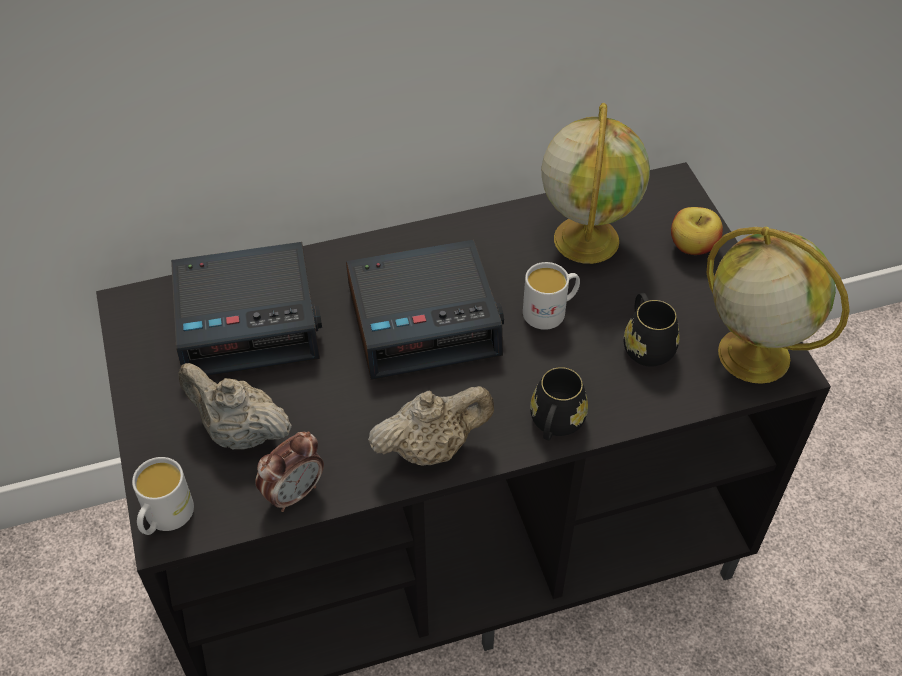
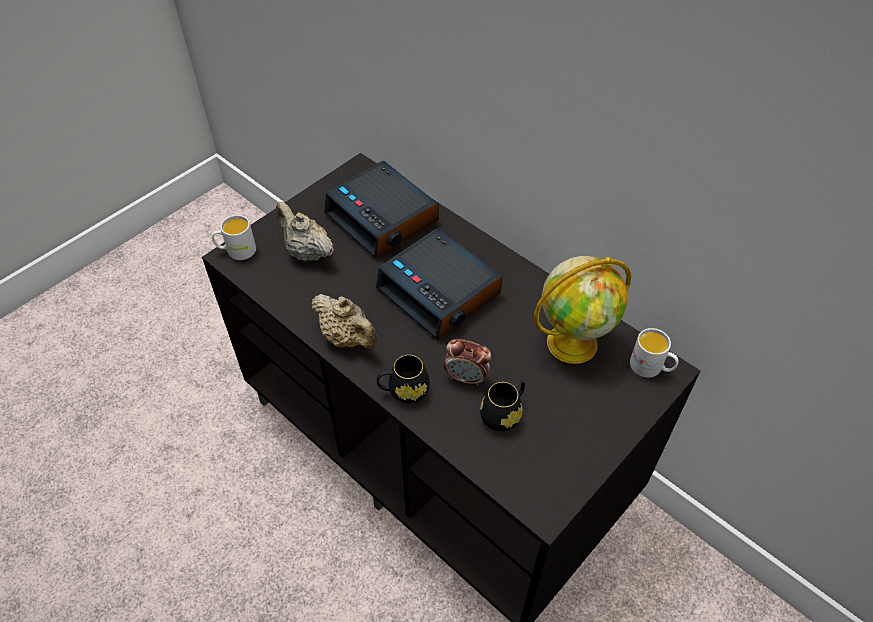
camera: 60 degrees right, 0 degrees up
beige teapot [178,363,292,450] -> beige teapot turned 45 degrees counterclockwise [276,202,334,262]
alarm clock [255,431,324,512] -> alarm clock moved to [444,339,491,386]
white mug [523,262,580,330] -> white mug moved to [630,328,679,378]
apple [671,207,723,255] -> none
globe [707,227,850,384] -> none

